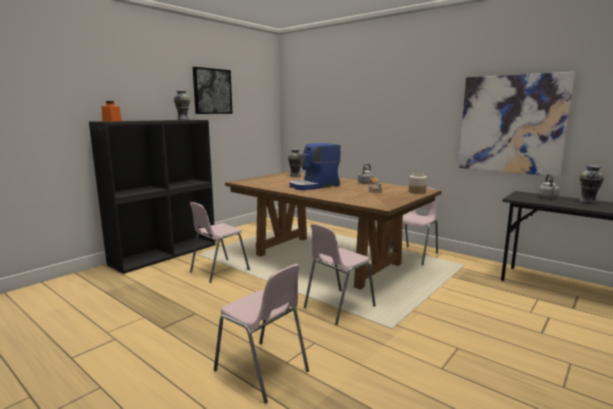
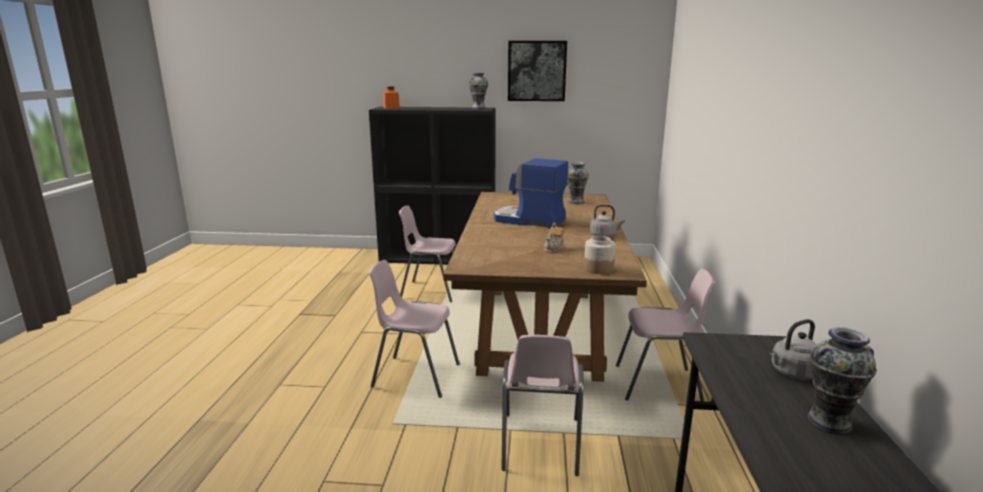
camera: 55 degrees right, 5 degrees up
pink chair [214,264,309,403] -> pink chair moved to [501,335,584,476]
picture [458,72,575,177] -> none

